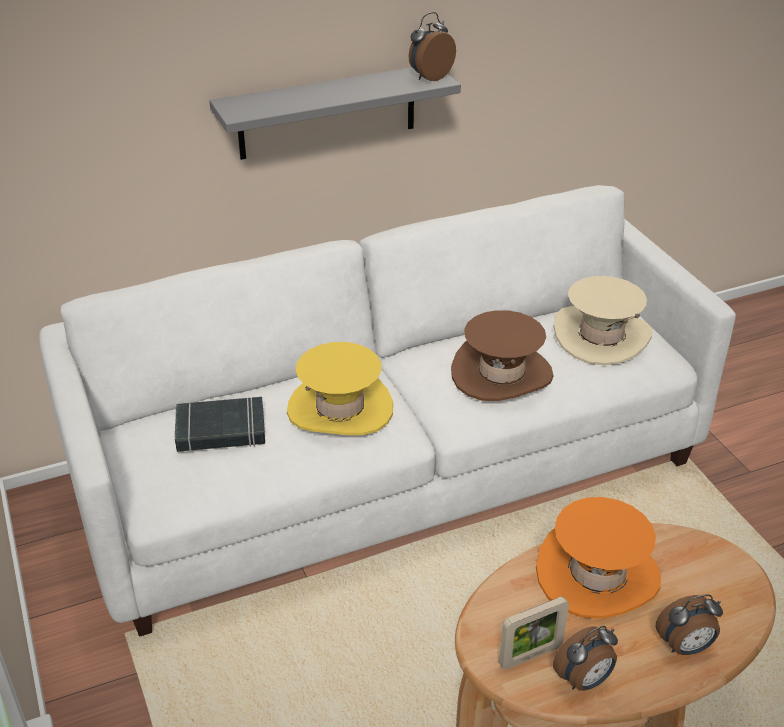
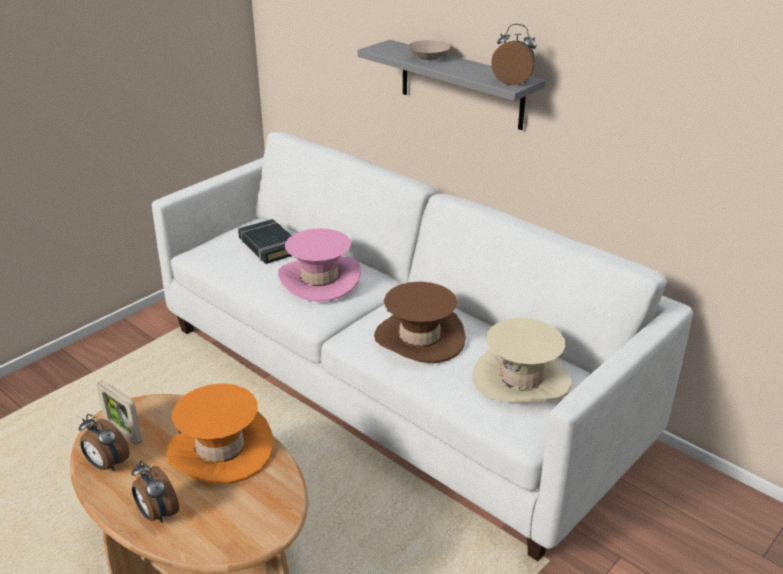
camera: 65 degrees right, 5 degrees down
yellow hat [287,342,393,435] -> pink hat [278,228,361,302]
none -> beige bowl [408,40,451,60]

